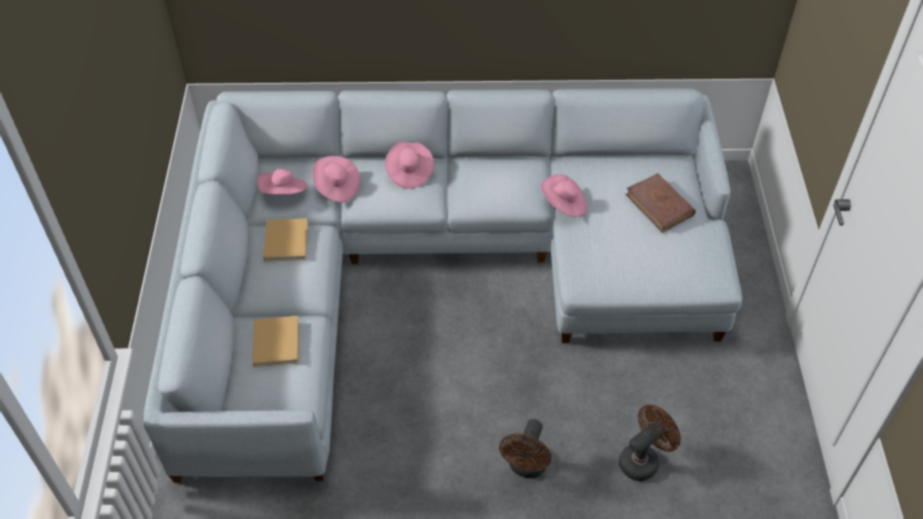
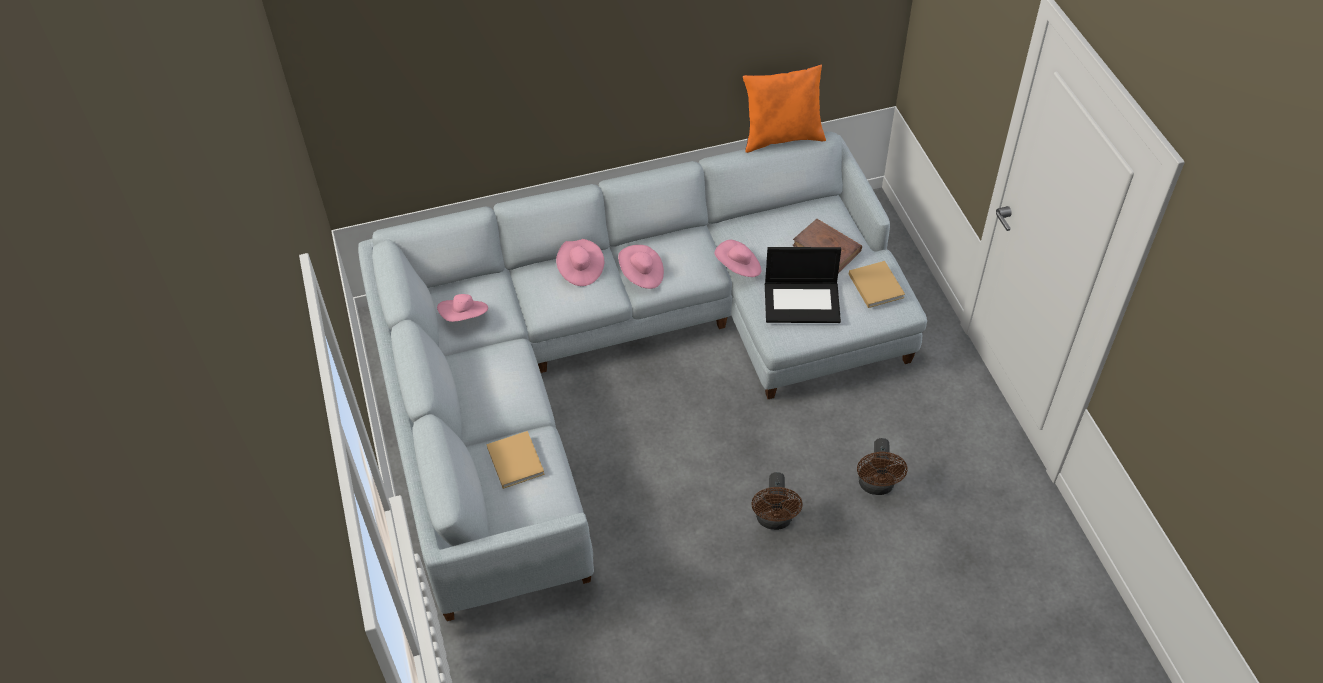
camera: 15 degrees left, 0 degrees up
beige book [263,218,308,262] -> beige book moved to [849,261,905,308]
pink hat [312,156,360,202] -> pink hat moved to [618,245,664,289]
brown fan [619,405,681,481] -> brown fan turned 150 degrees clockwise [857,438,908,495]
none -> orange pillow [743,64,826,153]
none -> laptop [765,247,841,323]

